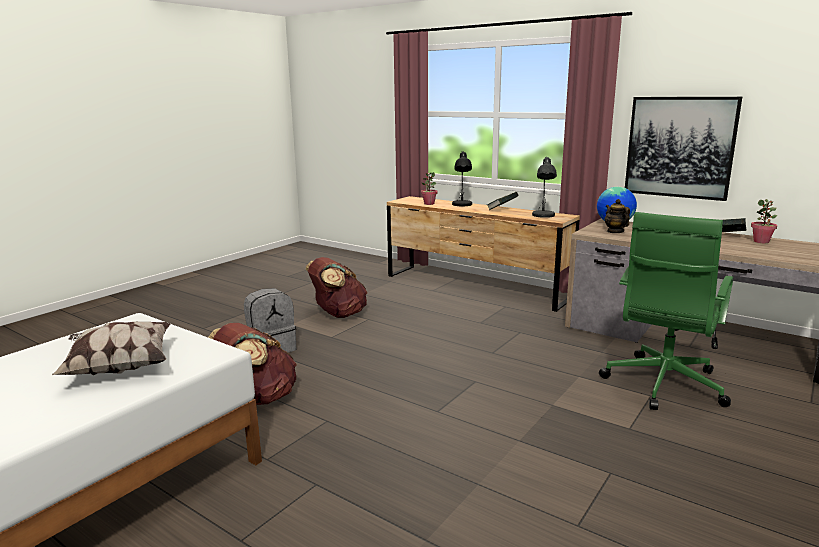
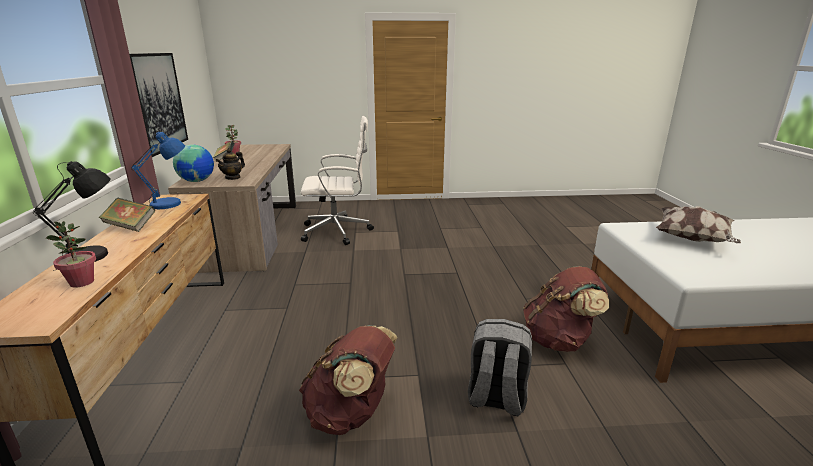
camera: 130 degrees left, 5 degrees up
grey table lamp [532,157,557,218] -> blue table lamp [131,132,185,209]
green office chair [599,212,734,410] -> white office chair [301,116,374,245]

